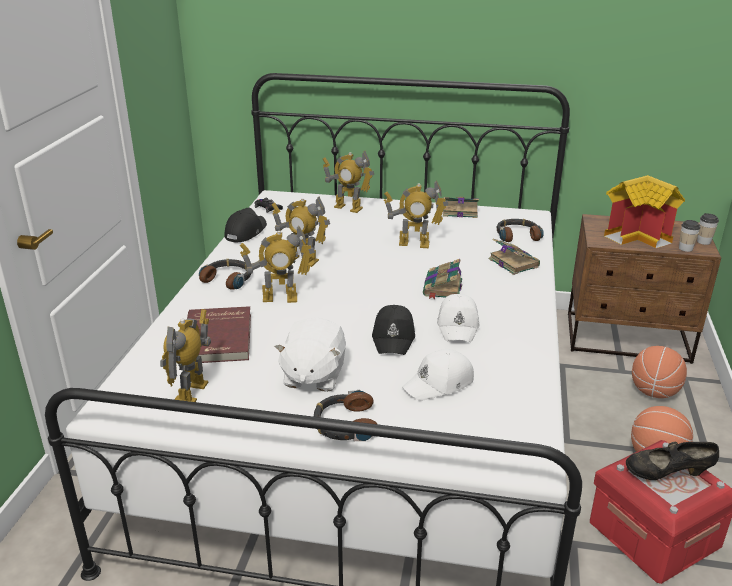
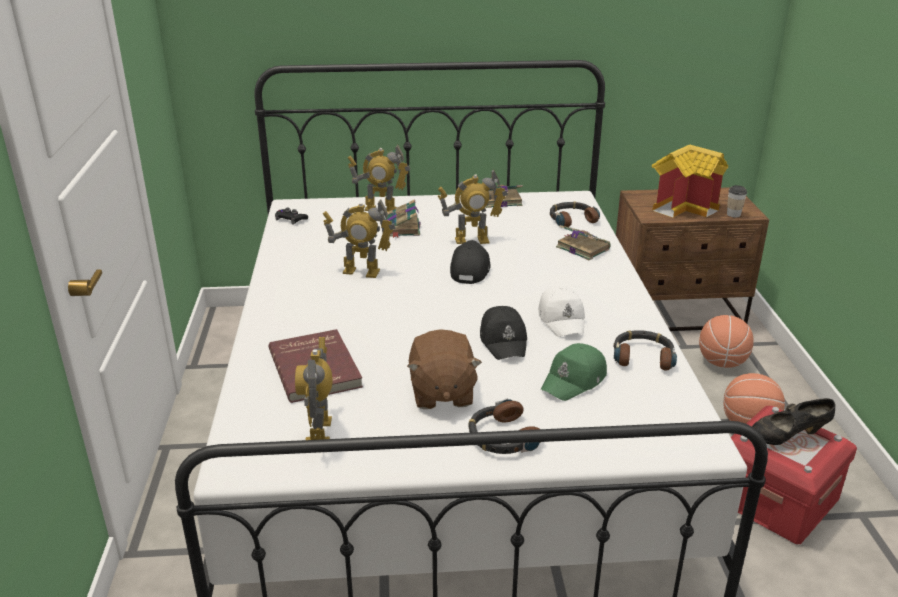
camera: 15 degrees left, 0 degrees up
headphones [199,259,251,290] -> headphones moved to [614,330,677,371]
black cap [225,208,267,243] -> black cap moved to [450,240,491,284]
toy robot [240,225,315,303] -> none
white plush toy [274,318,346,392] -> brown plush toy [407,329,482,409]
white cap [402,349,474,401] -> green cap [541,343,607,401]
book [423,259,462,299] -> book moved to [385,199,420,238]
cup [697,213,719,245] -> none

